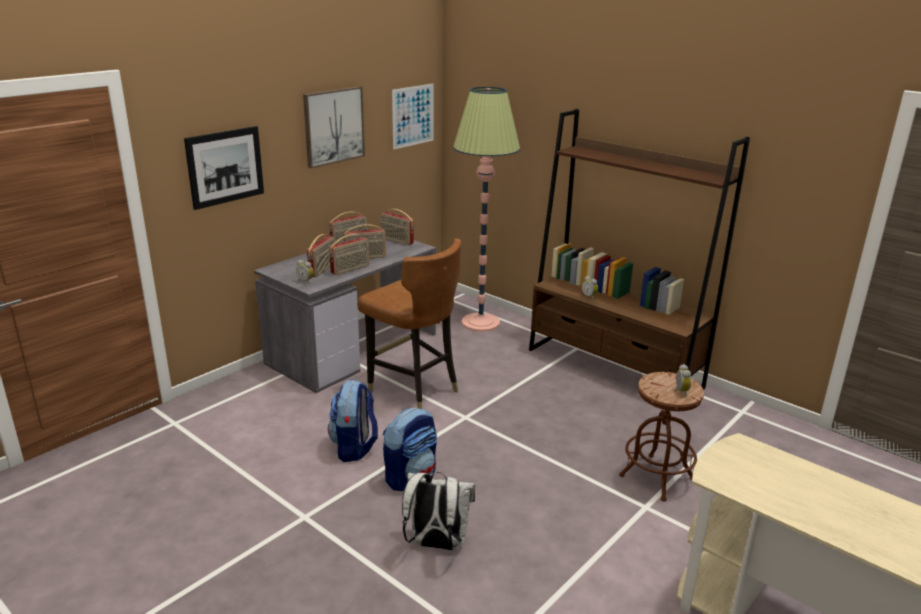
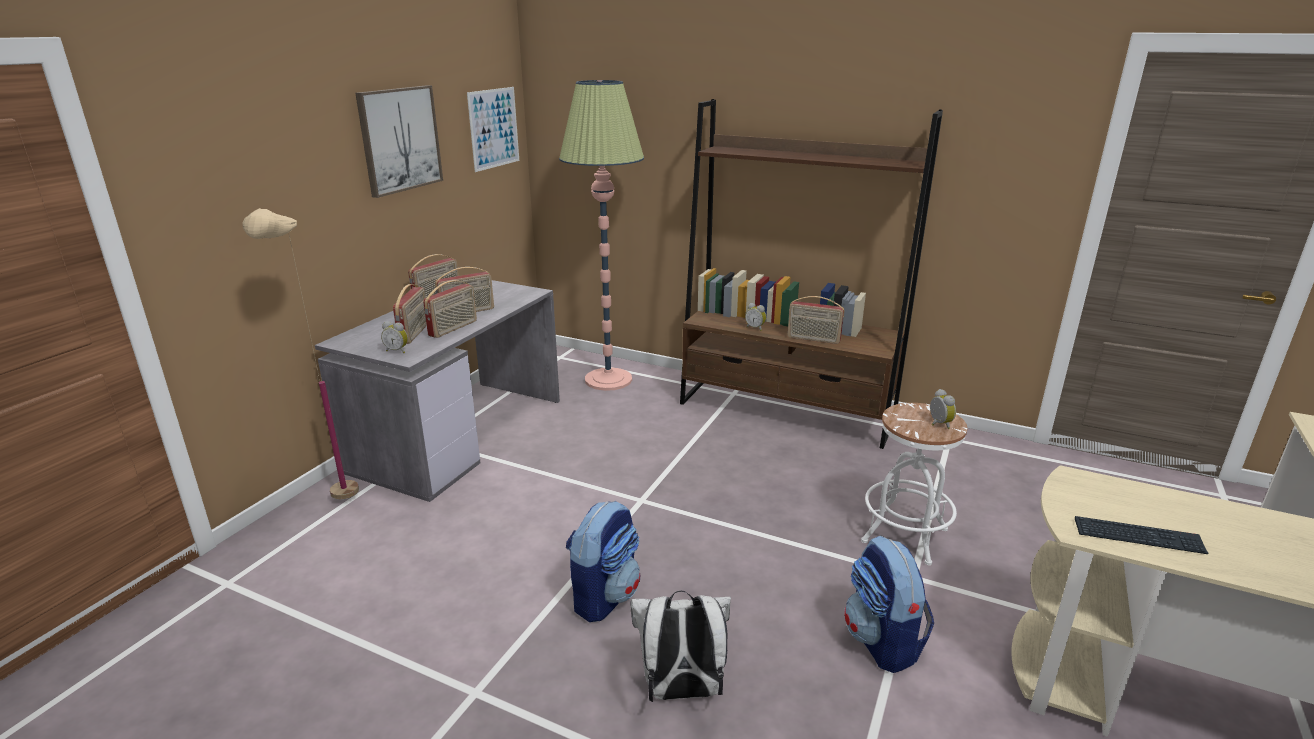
camera: 15 degrees left, 0 degrees up
picture [184,126,264,210] -> none
backpack [328,379,378,462] -> backpack moved to [844,536,934,673]
brown chair [357,239,461,409] -> none
radio [380,209,414,245] -> radio moved to [787,296,845,344]
brown stool [619,372,704,502] -> white stool [861,403,967,565]
none -> beige floor lamp [242,208,359,499]
none -> keyboard [1075,516,1209,554]

